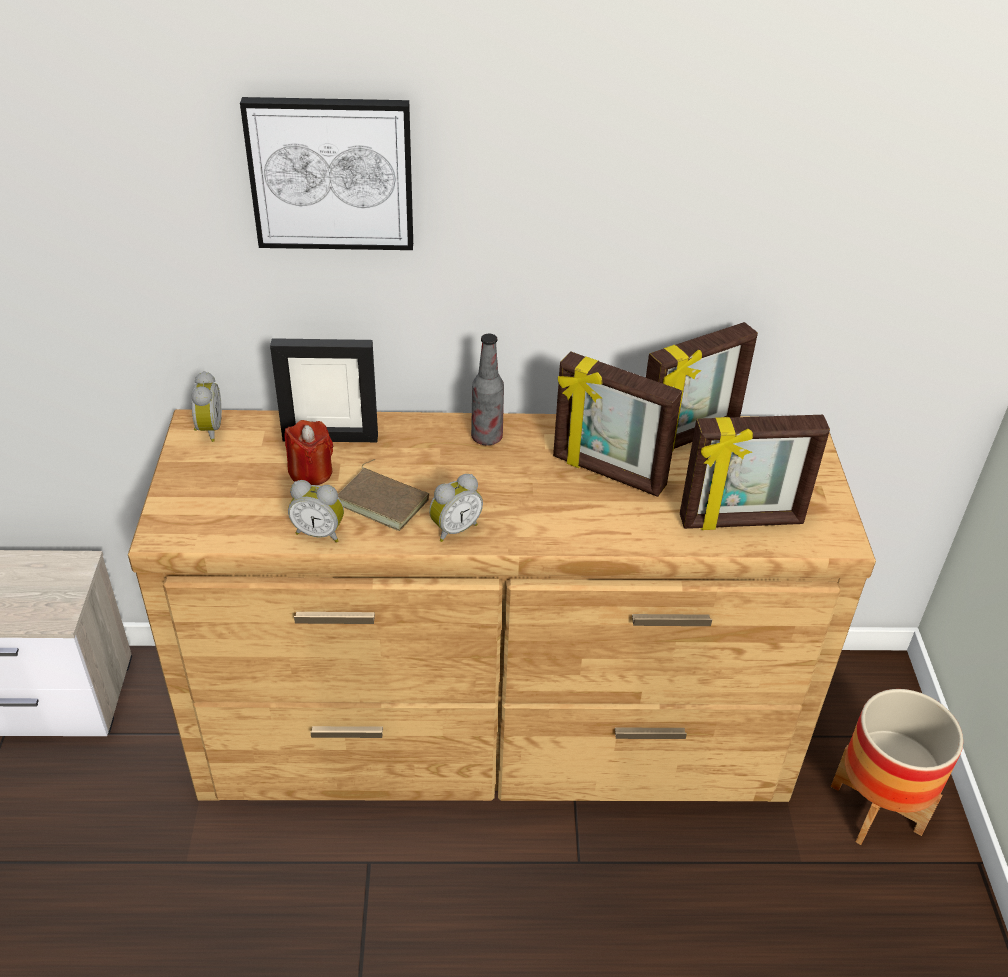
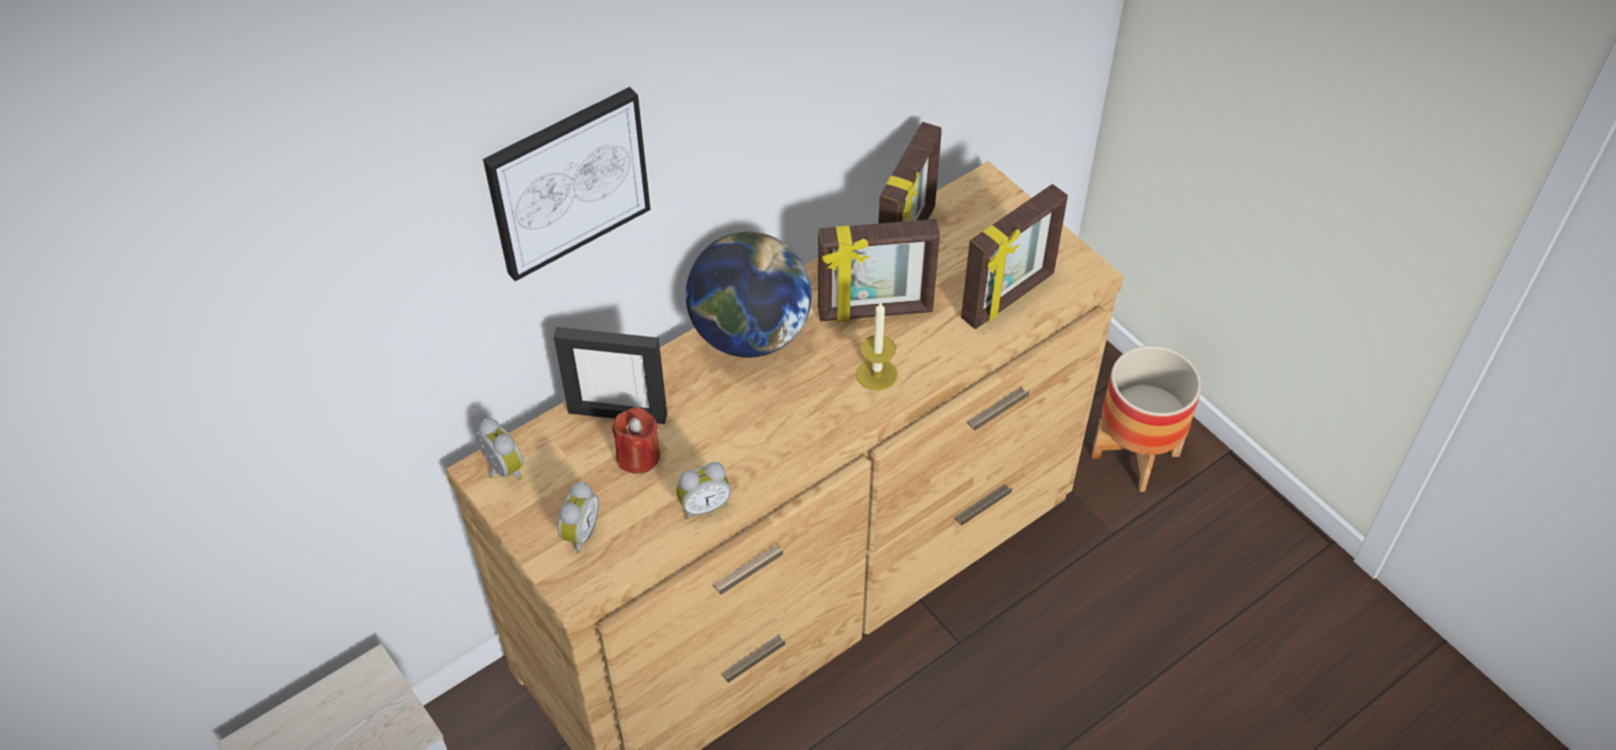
camera: 35 degrees left, 10 degrees up
picture frame [270,338,378,442] -> picture frame turned 45 degrees clockwise [554,327,667,424]
brown book [338,459,429,531] -> none
alarm clock [429,474,483,542] -> alarm clock moved to [558,482,599,553]
bottle [471,334,504,445] -> globe [686,232,812,358]
none -> candle [856,301,898,391]

